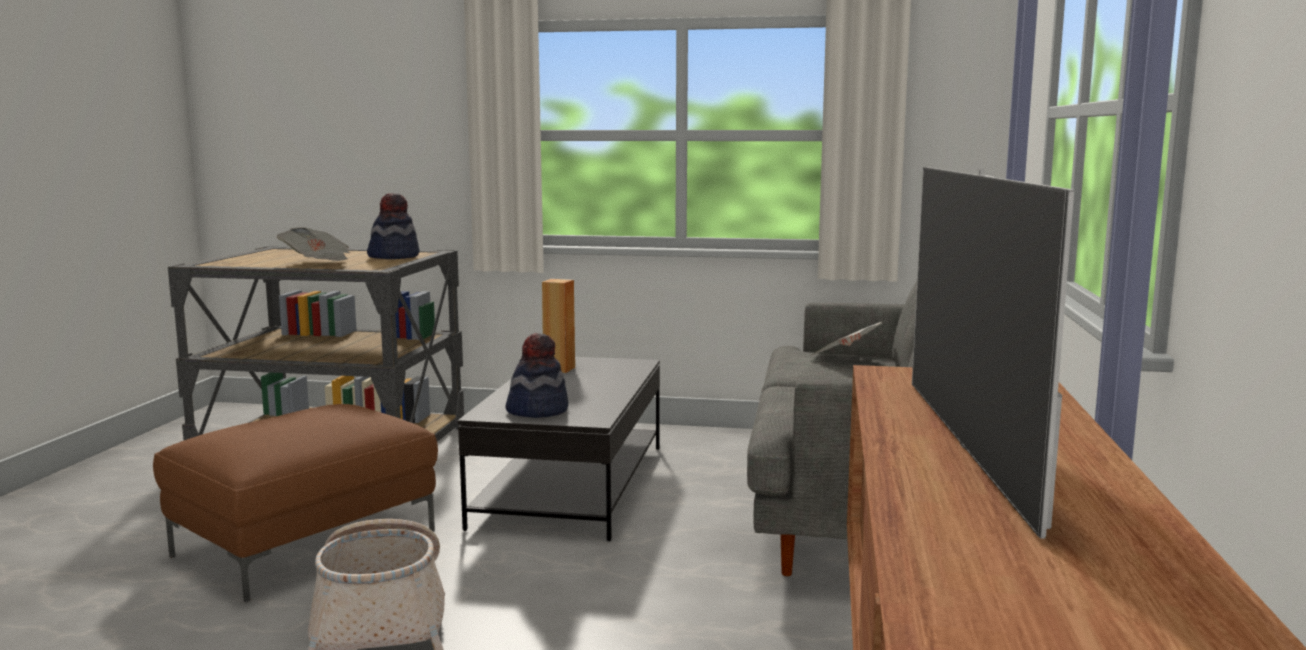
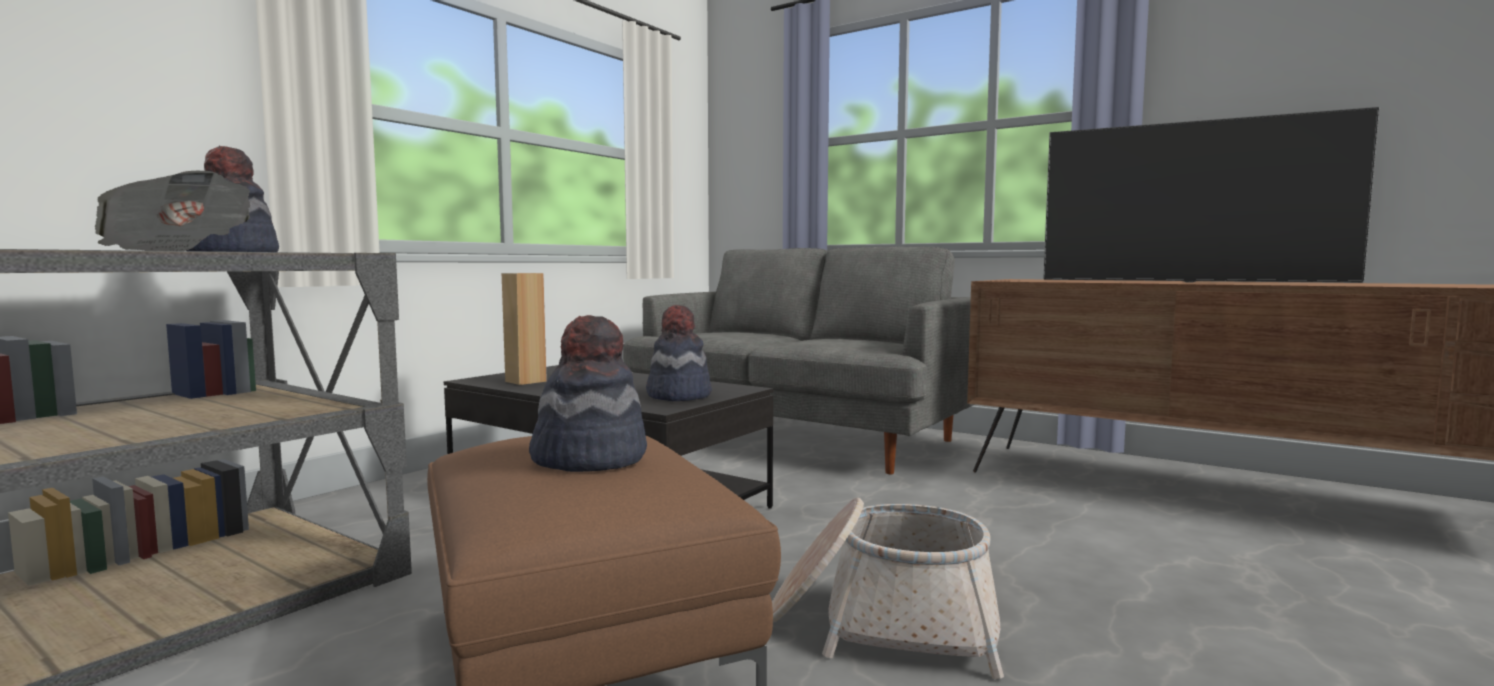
camera: 65 degrees left, 5 degrees down
newspaper [809,321,883,356] -> none
none -> hat [529,315,647,472]

